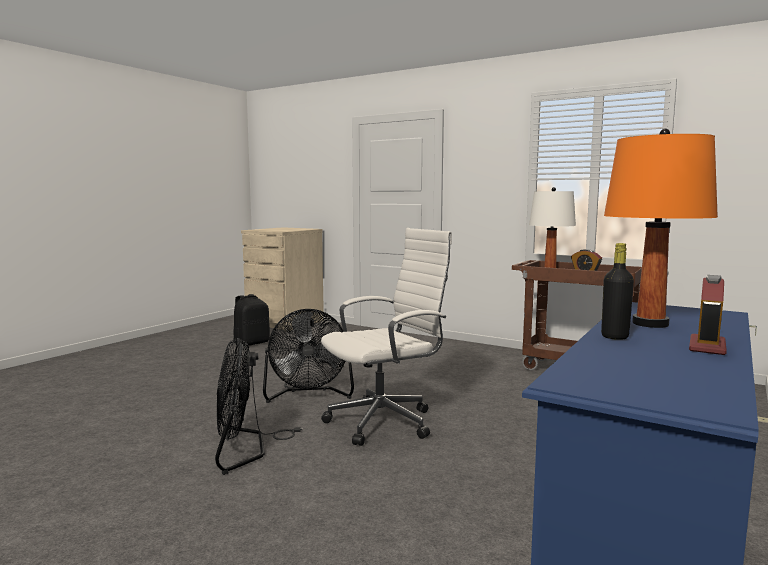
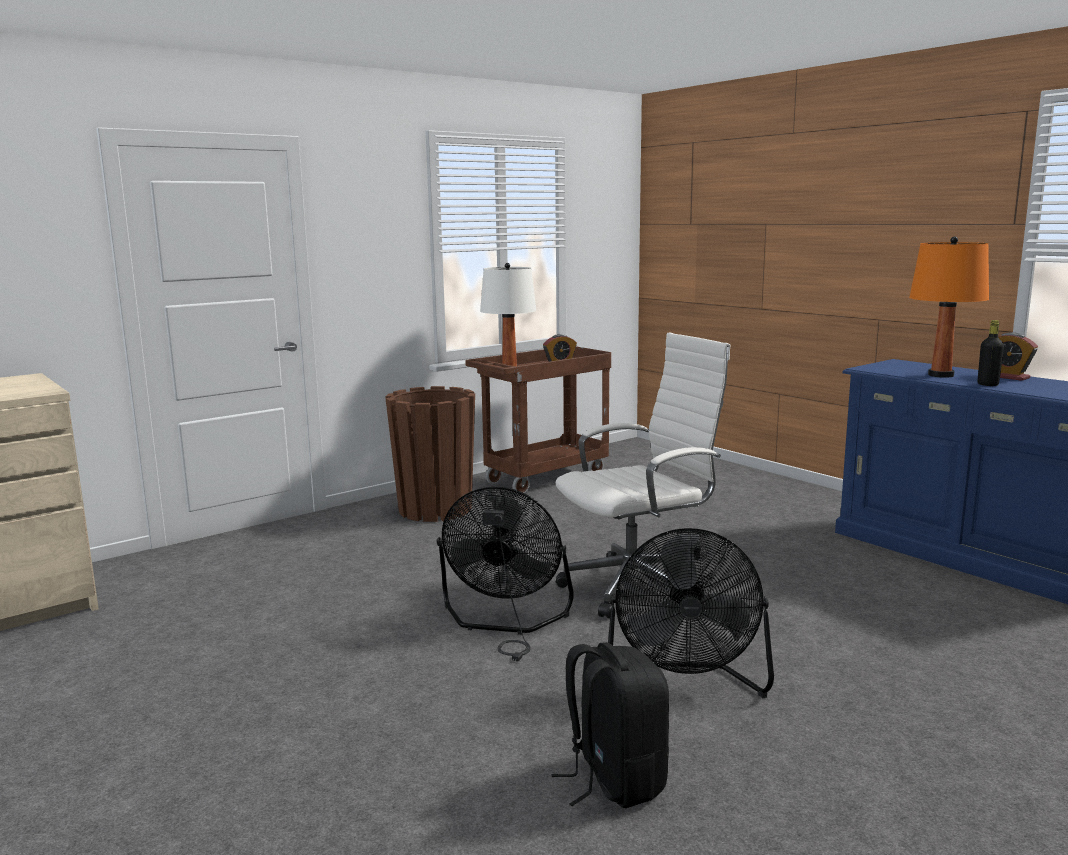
camera: 70 degrees left, 5 degrees up
black backpack [233,294,270,346] -> black backpack moved to [551,642,669,808]
black fan [263,309,354,403] -> black fan turned 90 degrees counterclockwise [437,487,574,662]
white office chair [321,228,452,446] -> white office chair turned 75 degrees clockwise [556,332,730,618]
none -> brown planter [385,386,475,522]

